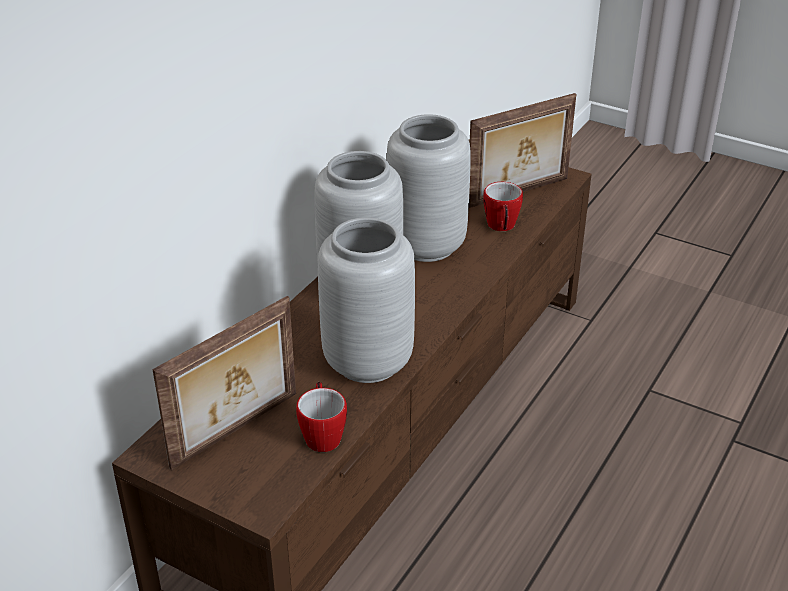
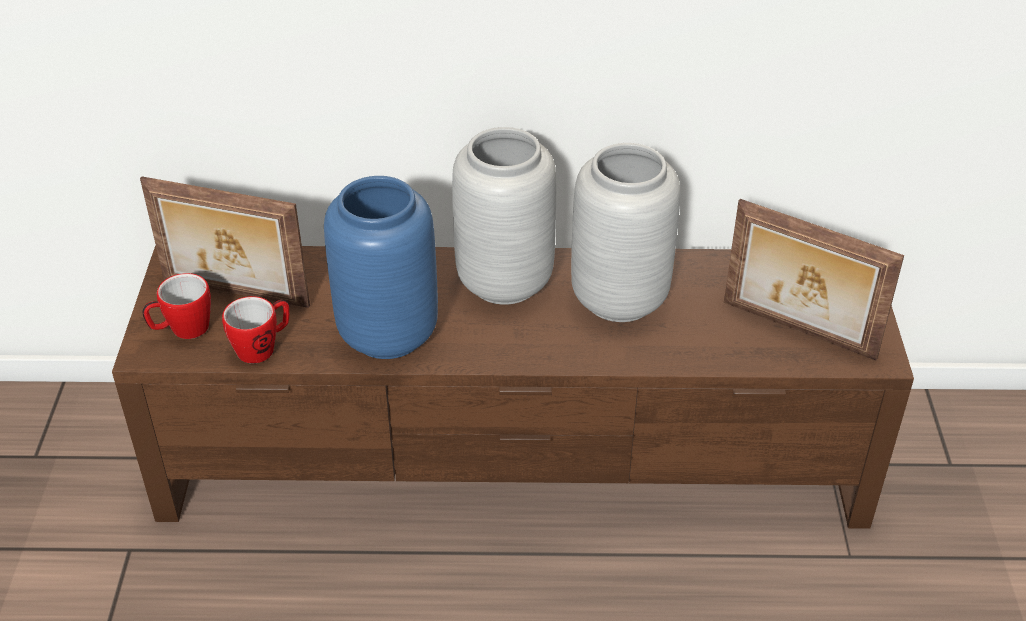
camera: 60 degrees right, 5 degrees up
grey vase [318,217,415,383] -> blue vase [324,176,438,359]
mug [483,182,523,231] -> mug moved to [142,273,211,339]

